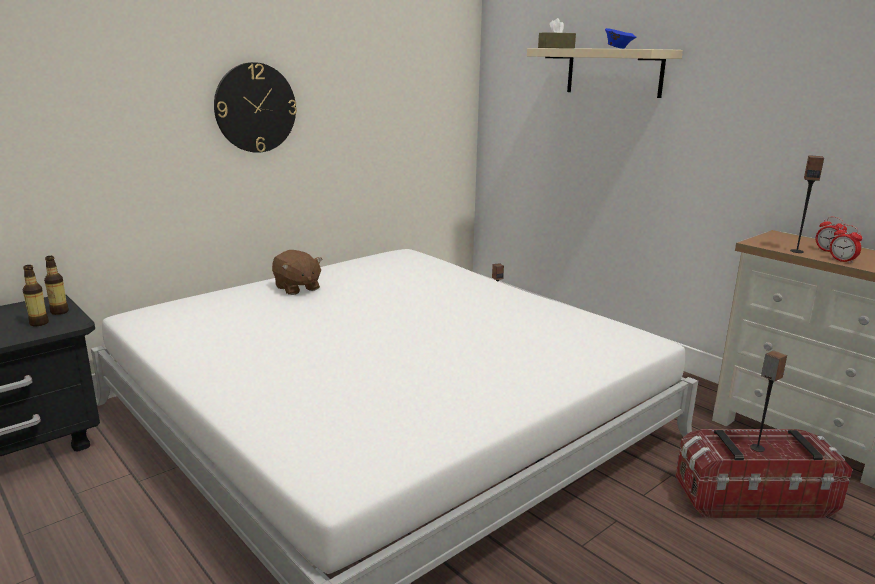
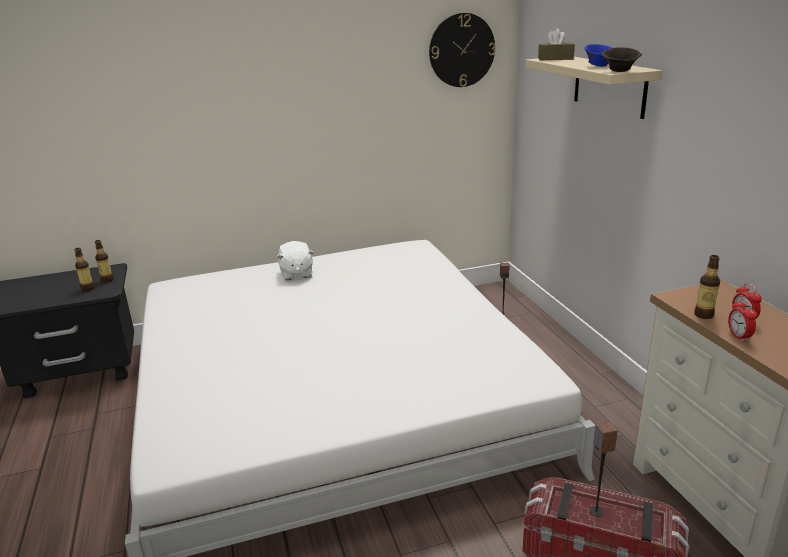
camera: 25 degrees right, 5 degrees up
wall clock [214,62,297,153] -> wall clock moved to [429,13,496,87]
brown plush toy [272,250,322,295] -> white plush toy [277,241,314,280]
speaker [790,155,824,253] -> bottle [694,255,720,319]
none -> brown bowl [602,47,642,72]

